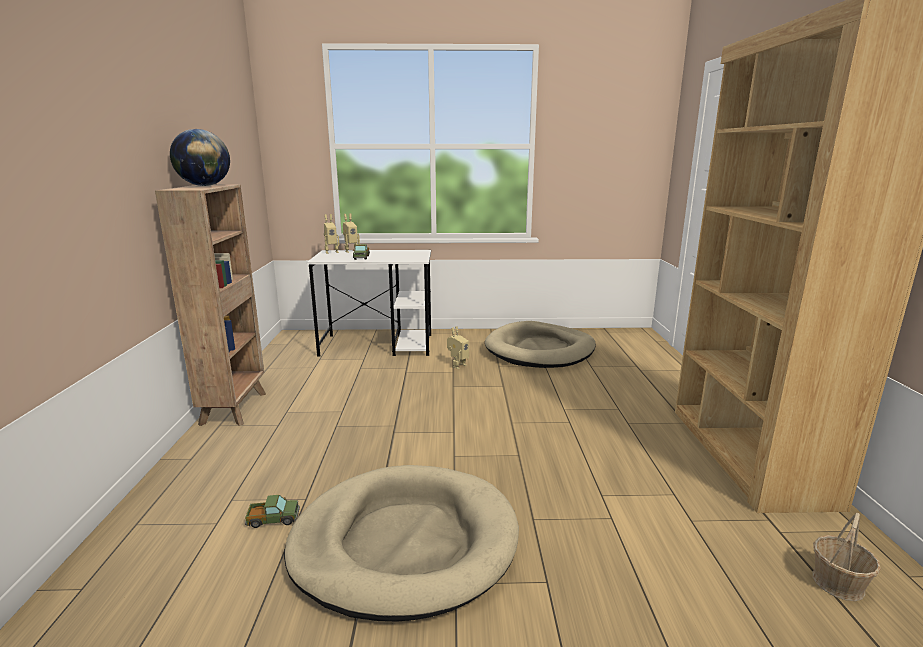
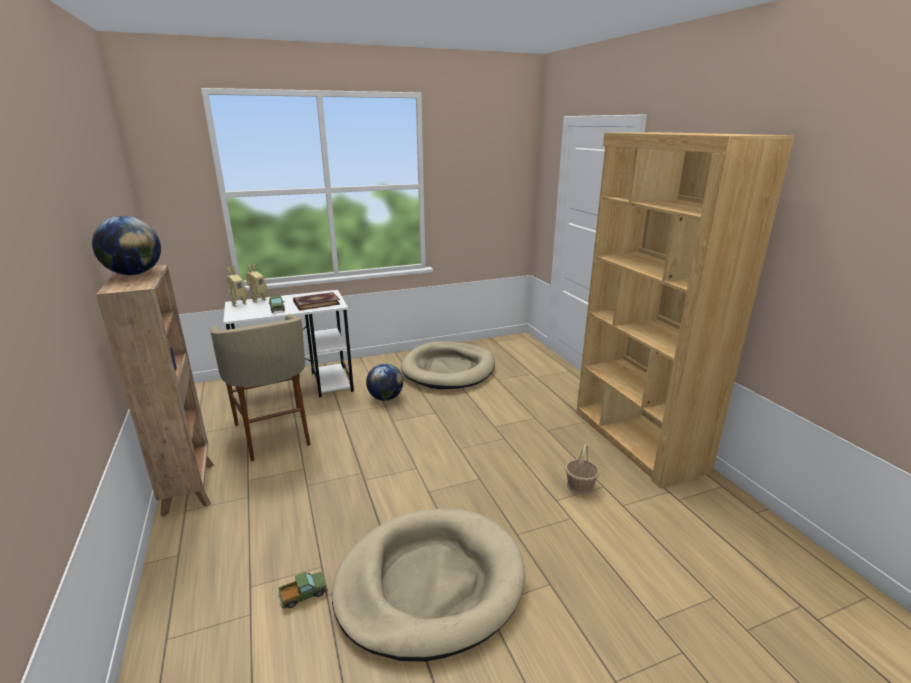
camera: 20 degrees left, 5 degrees up
toy robot [447,326,469,369] -> globe [366,364,403,401]
basket [812,513,881,601] -> basket moved to [566,444,599,496]
none -> beige stool [210,314,310,461]
none -> book [293,292,340,311]

